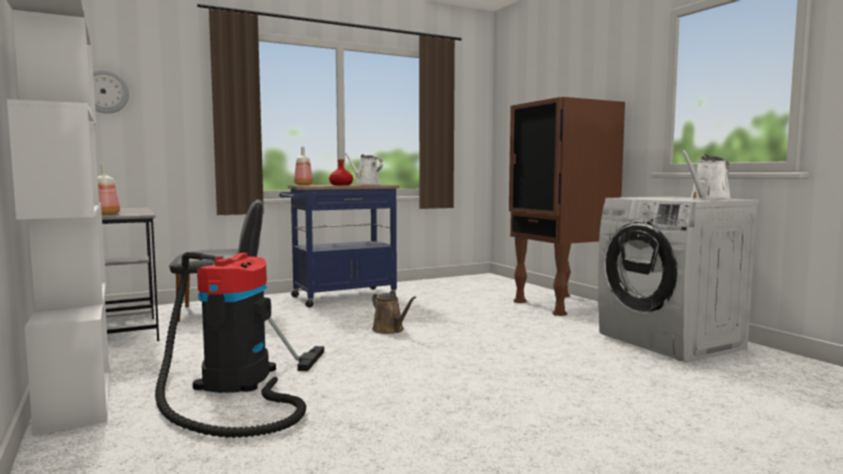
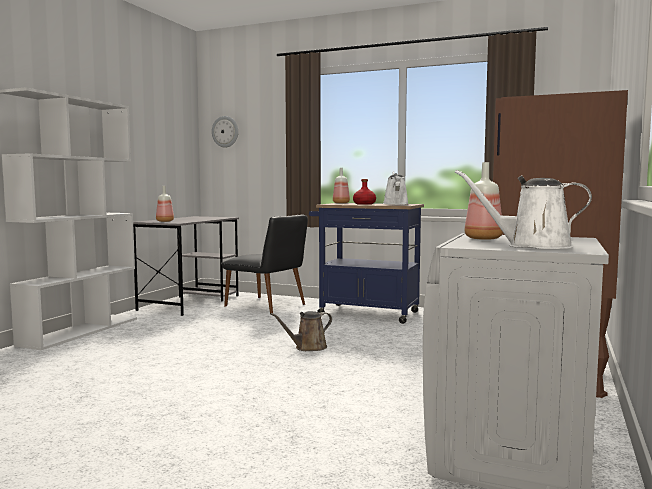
camera: 50 degrees right, 0 degrees up
vacuum cleaner [155,252,324,438] -> none
brown watering can [372,293,416,334] -> brown watering can turned 45 degrees clockwise [270,311,332,351]
none -> bottle [465,162,503,240]

